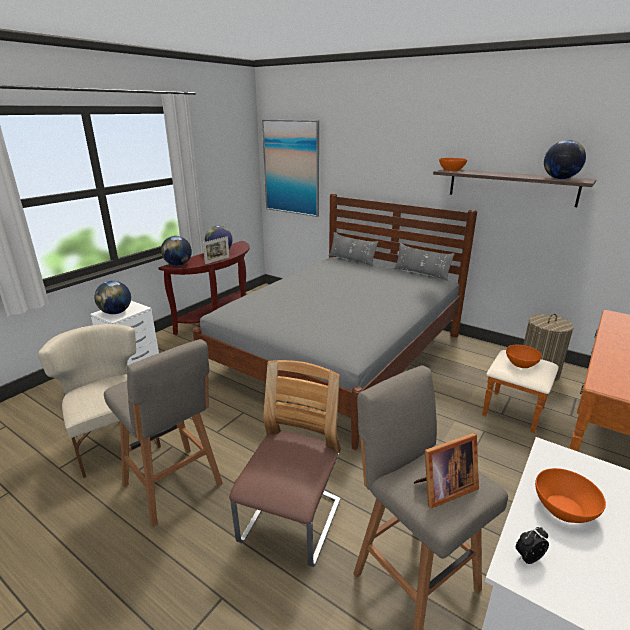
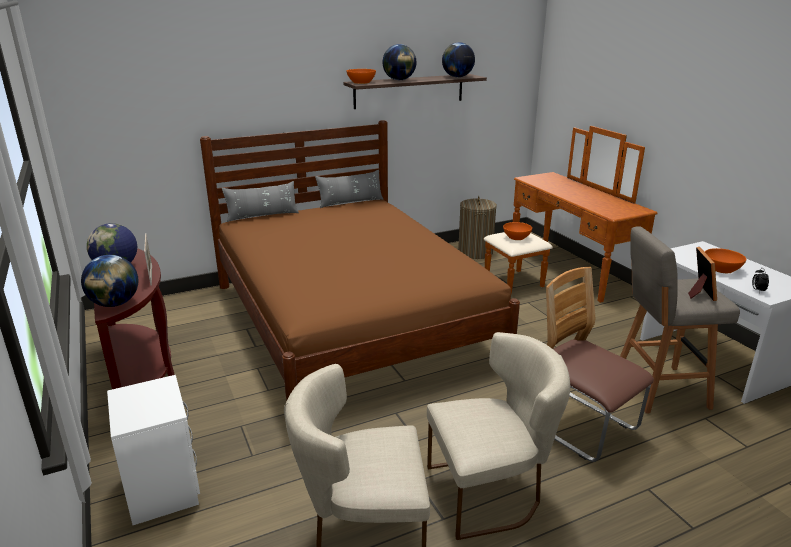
camera: 60 degrees left, 0 degrees up
globe [94,281,131,314] -> globe moved to [382,44,416,80]
grey stool [104,339,223,527] -> beige chair [427,332,570,540]
grey bed [193,193,477,450] -> brown bed [200,120,520,401]
picture [262,120,319,217] -> none

